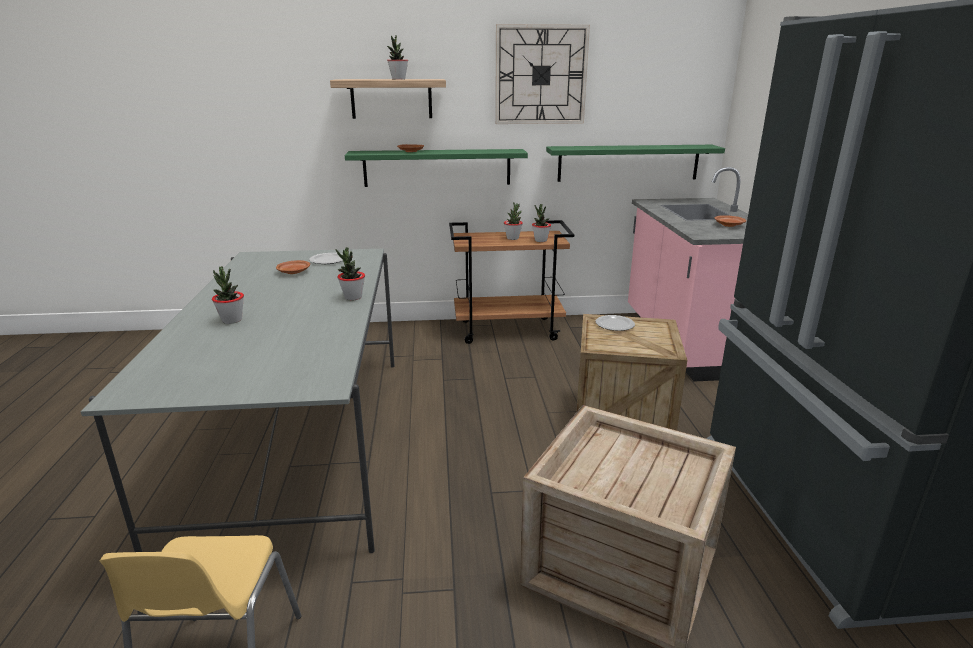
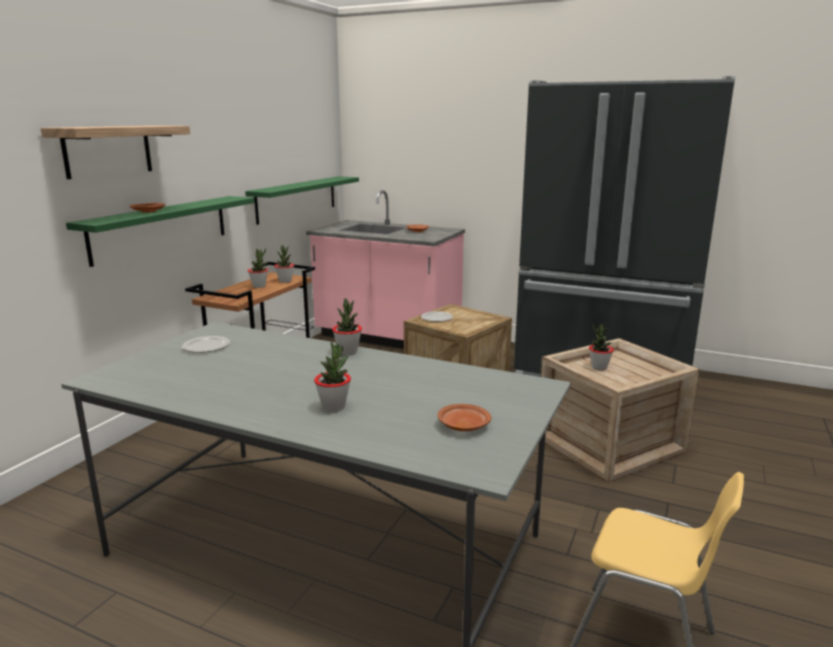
camera: 60 degrees left, 5 degrees down
brown plate [276,260,310,274] -> brown plate moved to [438,404,491,431]
potted plant [387,35,408,80] -> potted plant moved to [589,324,614,370]
wall clock [495,24,590,124] -> none

